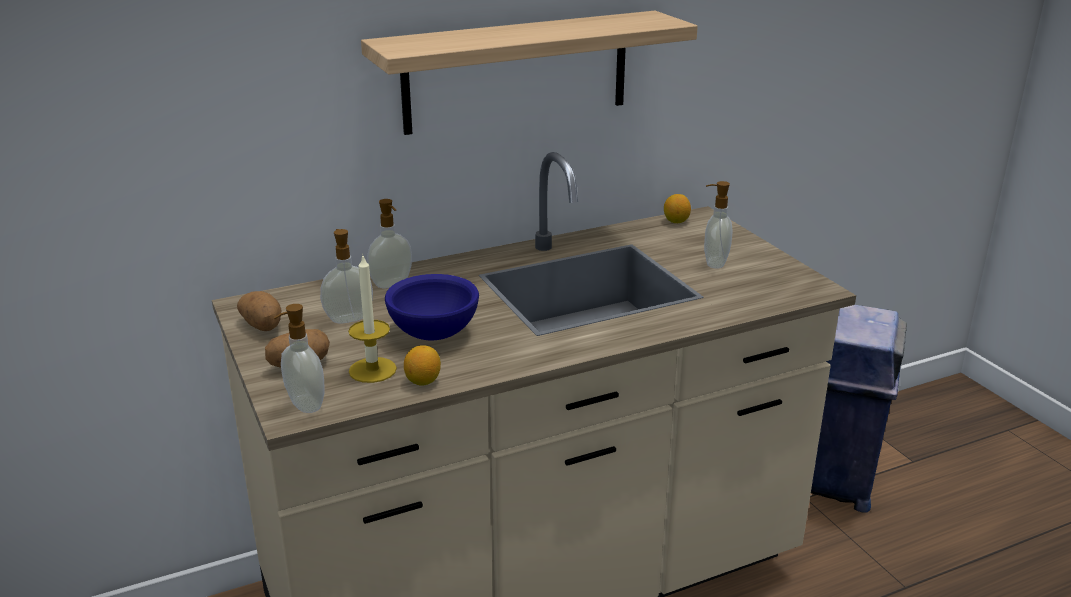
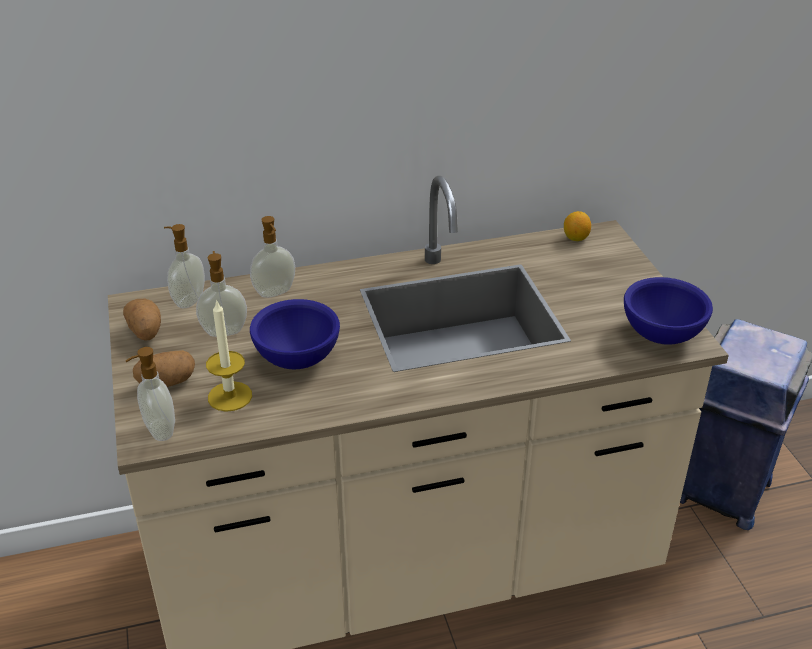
camera: 10 degrees right, 10 degrees up
shelf [361,11,698,135] -> none
lemon [404,345,441,386] -> none
soap dispenser [704,181,733,269] -> soap dispenser moved to [164,224,205,308]
none -> blue bowl [624,277,713,345]

